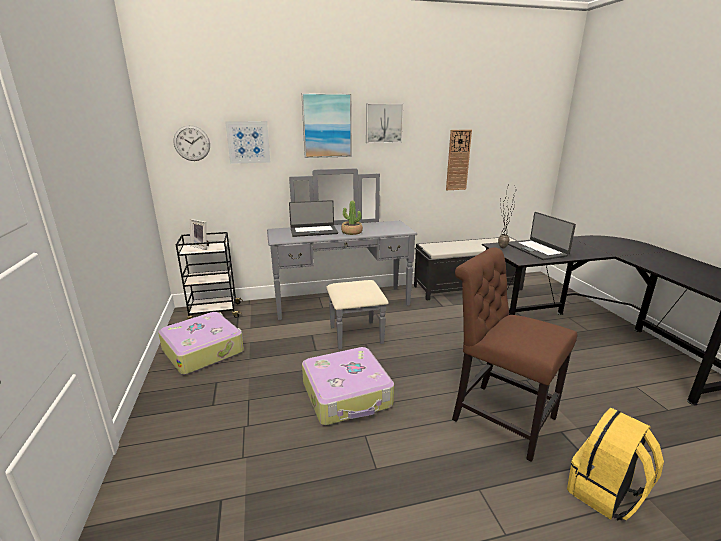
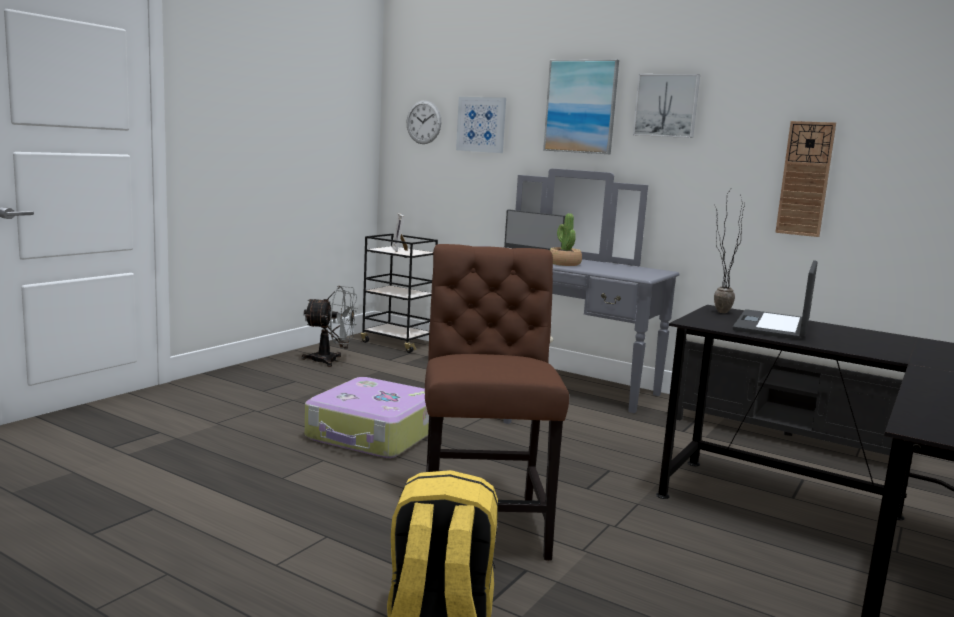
camera: 45 degrees right, 10 degrees down
suitcase [158,312,244,375] -> grey fan [302,286,358,367]

